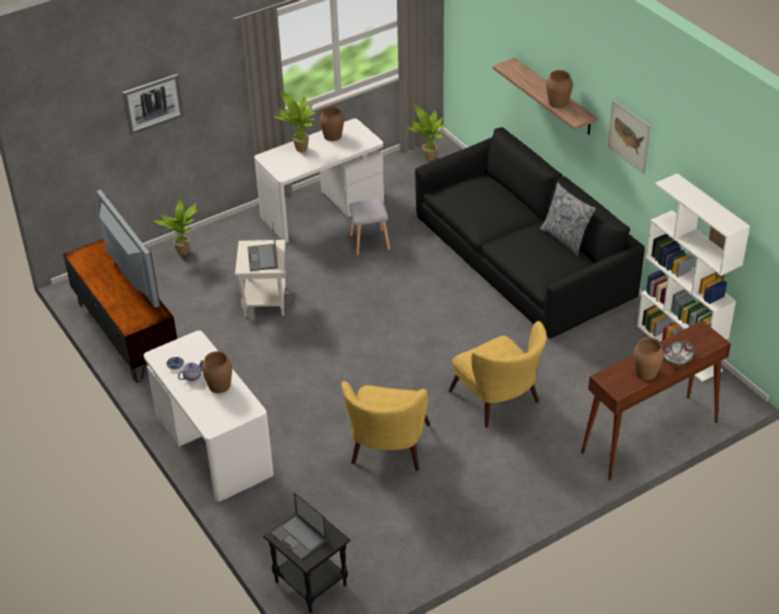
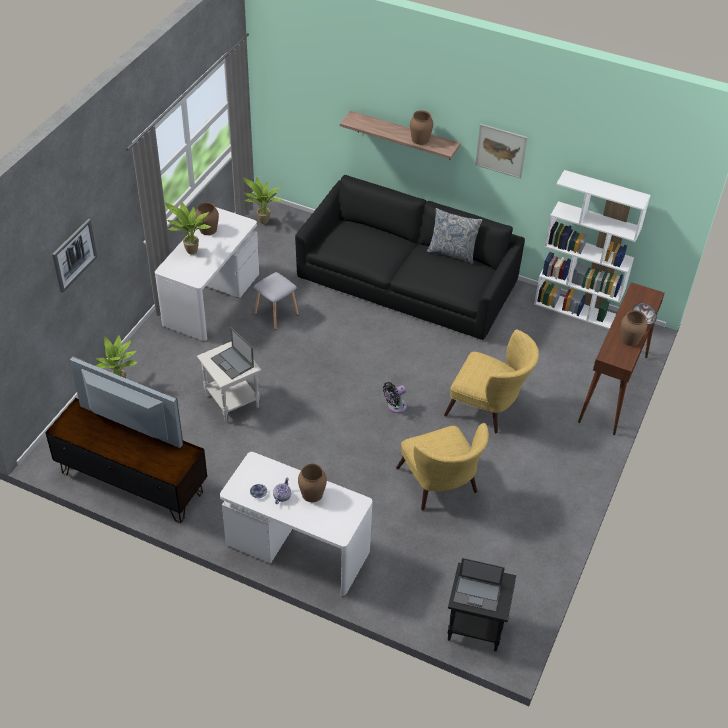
camera: 35 degrees left, 5 degrees up
none -> black fan [383,382,407,413]

